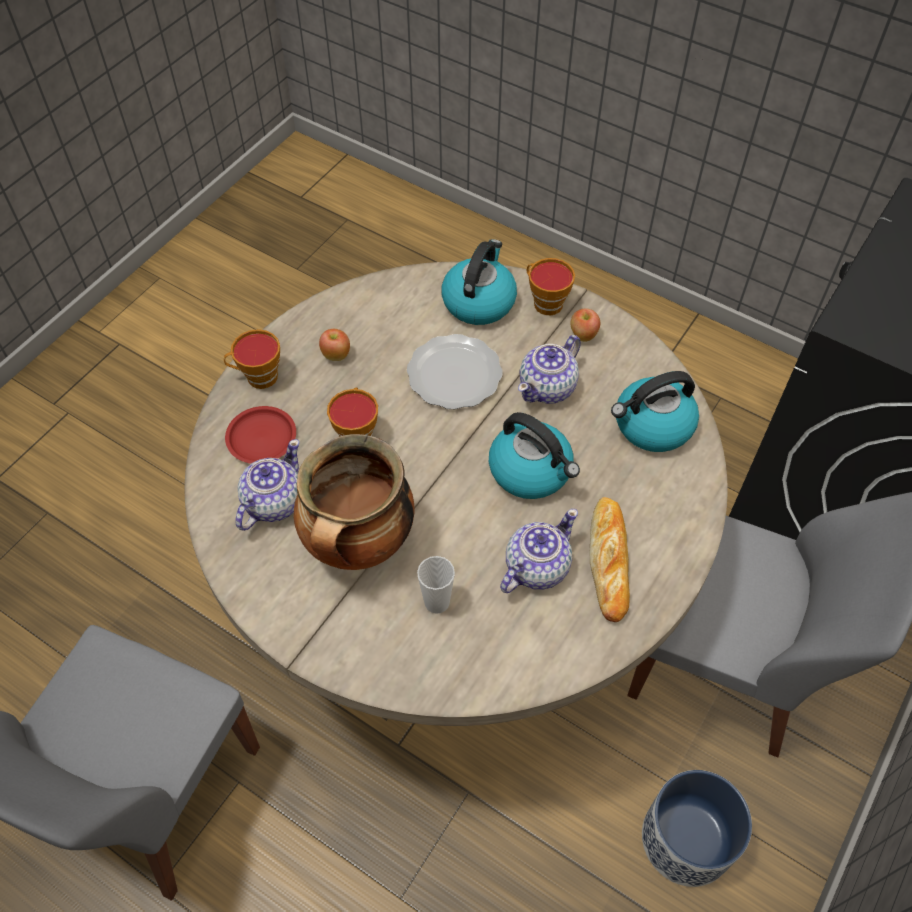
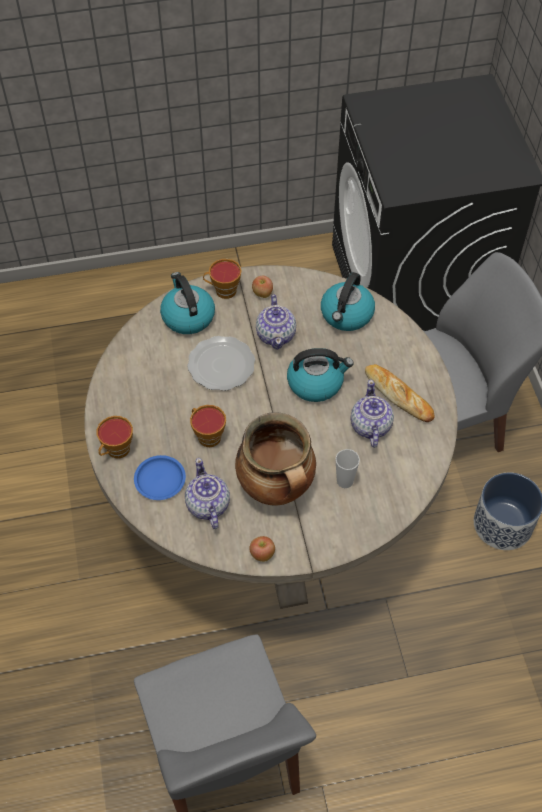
camera: 45 degrees left, 0 degrees up
red plate [225,406,296,464] -> blue plate [134,455,186,500]
apple [319,329,350,361] -> apple moved to [249,536,275,562]

